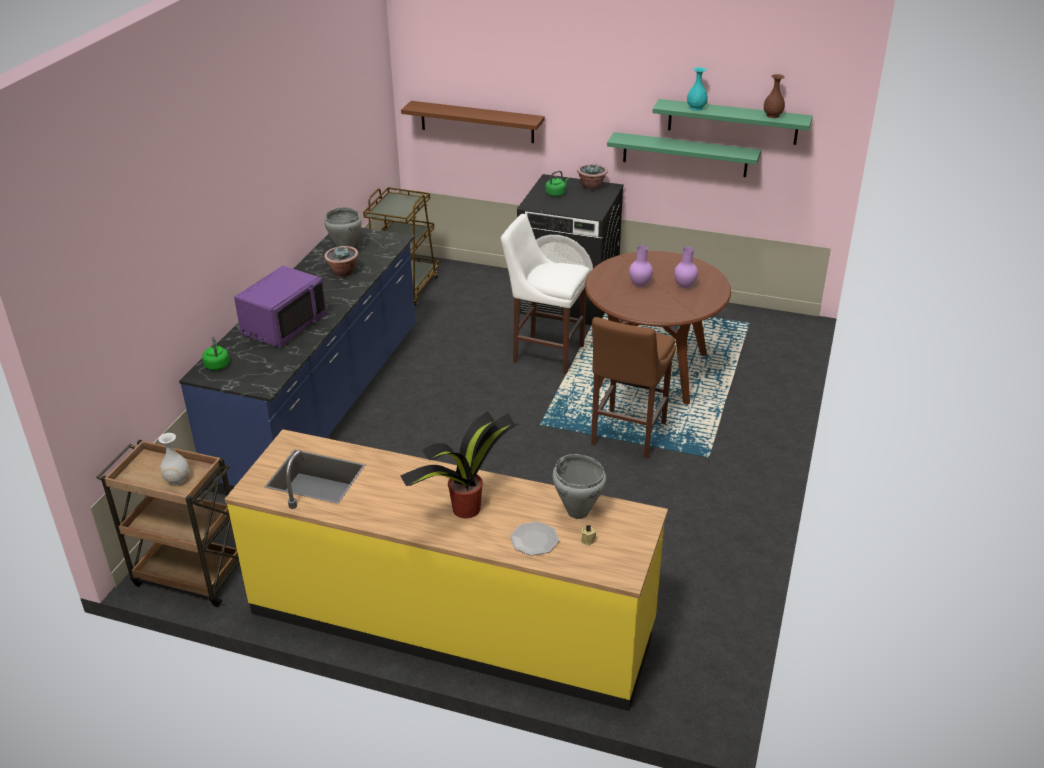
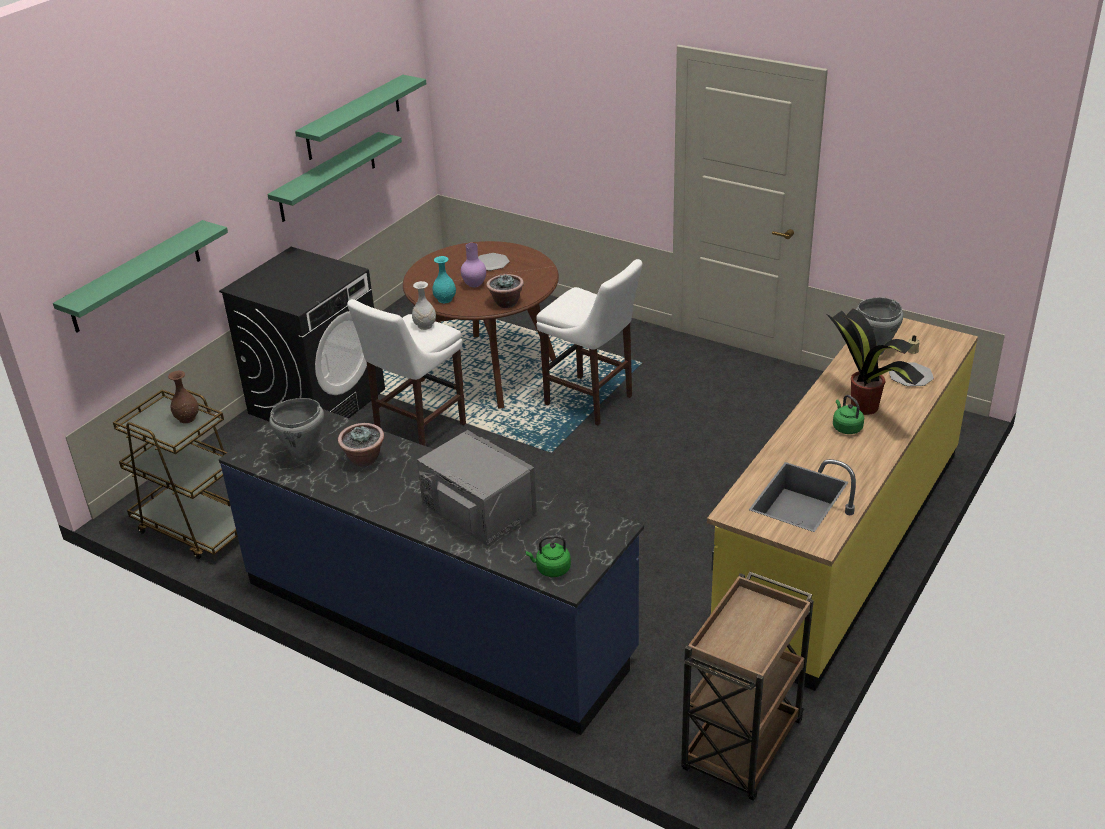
camera: 75 degrees left, 0 degrees up
white vase [158,433,189,485] -> white vase moved to [412,281,436,330]
purple microwave [234,265,327,348] -> grey microwave [417,430,537,546]
brown shelf [401,101,545,143] -> green shelf [53,220,228,333]
green kettle [546,171,569,197] -> green kettle moved to [833,395,864,434]
potted plant [577,163,608,190] -> potted plant moved to [486,274,524,308]
brown stool [591,317,676,459] -> white stool [536,259,642,425]
purple vase [674,247,698,288] -> plate [478,253,510,271]
turquoise vase [687,67,708,111] -> turquoise vase moved to [432,256,456,303]
brown vase [764,74,785,118] -> brown vase moved to [168,371,199,423]

